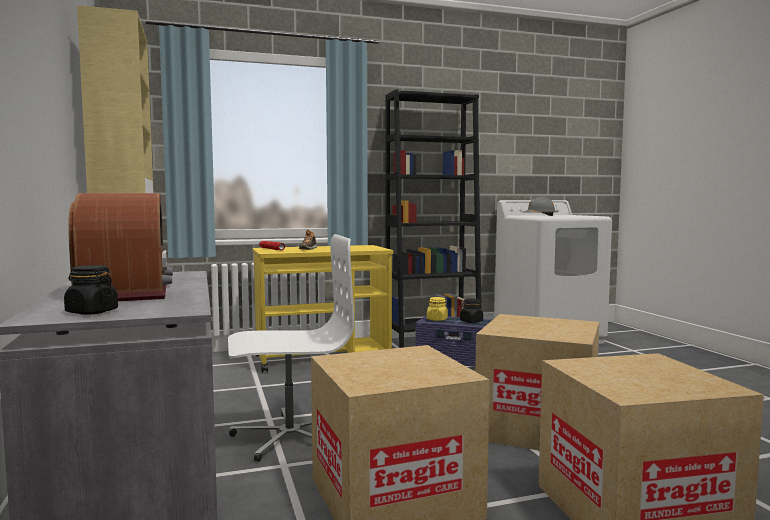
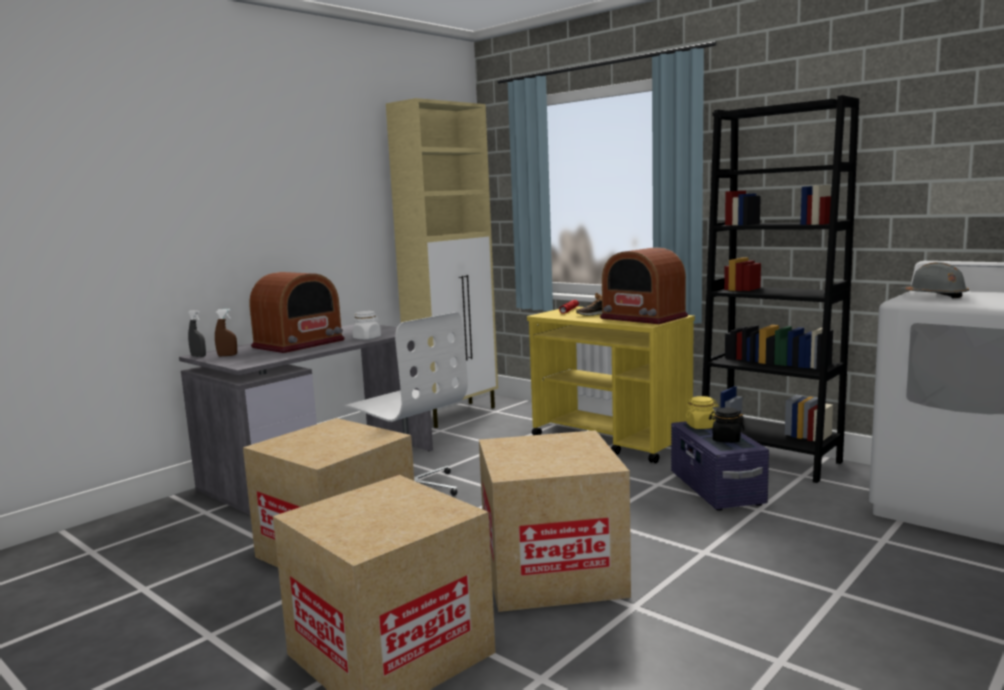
camera: 60 degrees right, 5 degrees up
black jar [64,265,118,315] -> brown spray bottle [215,309,237,356]
none -> grey spray bottle [188,310,206,357]
none -> white jar [352,311,381,340]
none -> radio [600,248,688,324]

